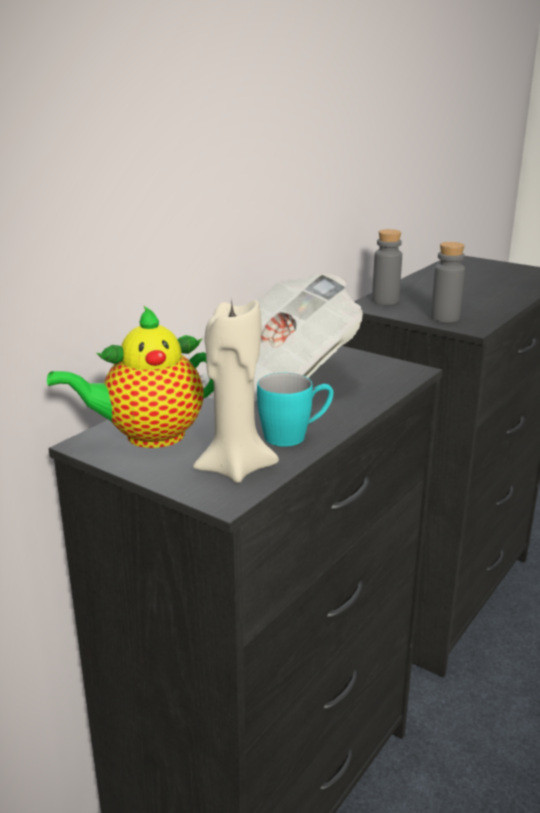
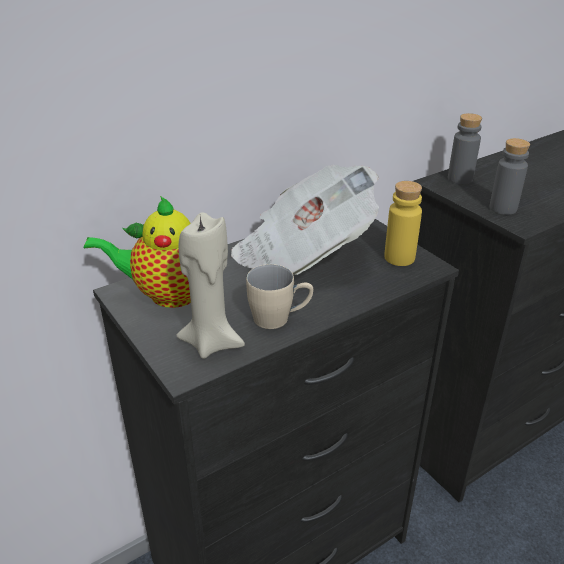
camera: 20 degrees right, 10 degrees up
turquoise mug [257,373,333,447] -> beige mug [246,264,313,329]
none -> yellow bottle [384,181,422,266]

